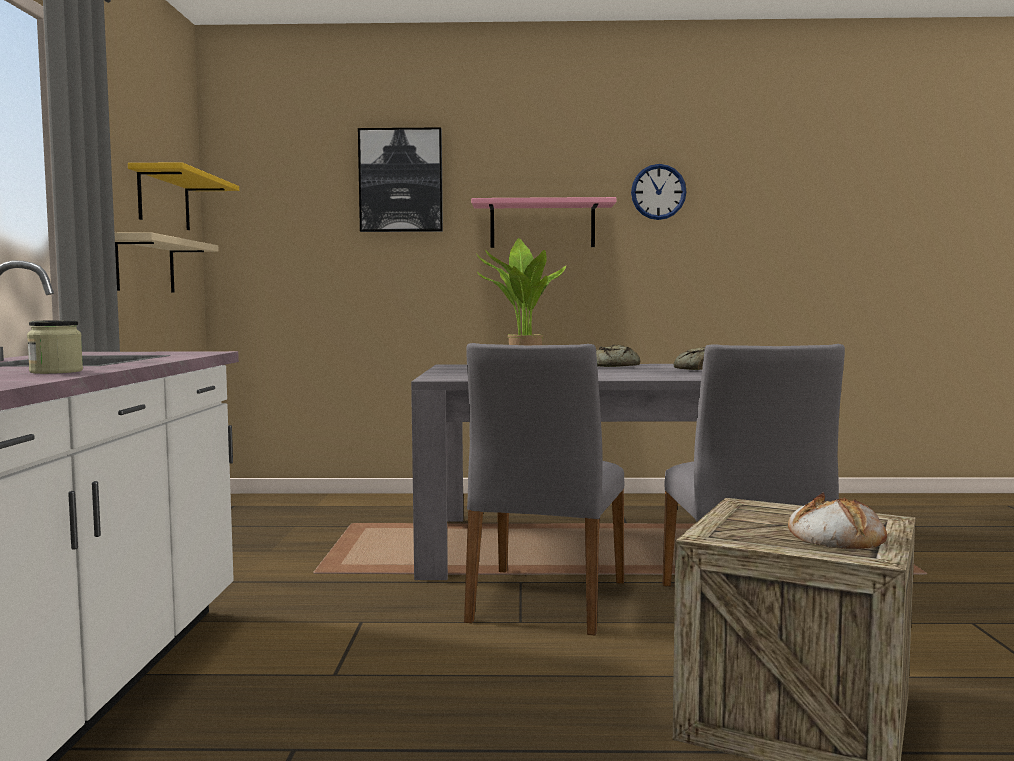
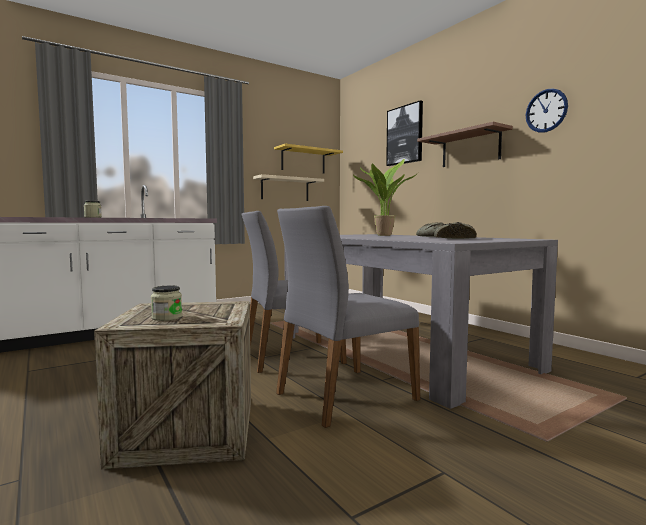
camera: 55 degrees right, 0 degrees up
pink shelf [471,197,617,248] -> brown shelf [417,122,513,167]
bread [788,492,887,549] -> jar [151,286,182,321]

